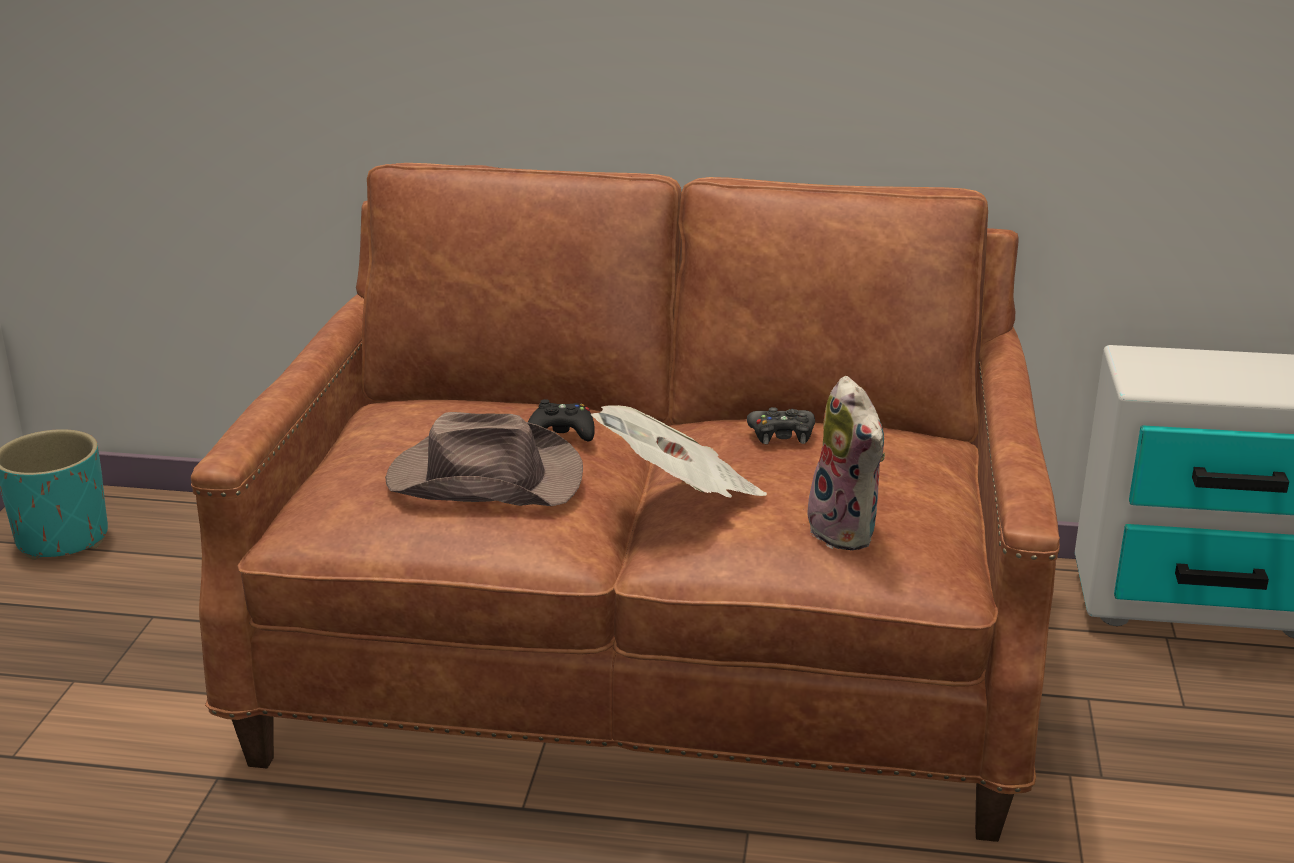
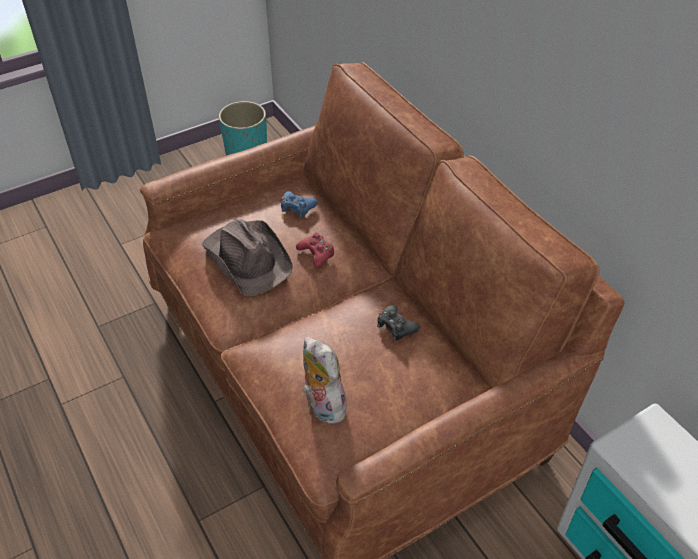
camera: 50 degrees right, 20 degrees up
black game controller [528,399,595,441] -> red game controller [296,233,334,268]
newspaper [591,405,767,498] -> none
plush toy [801,376,885,550] -> plush toy turned 120 degrees clockwise [302,337,347,424]
none -> blue game controller [281,191,318,217]

